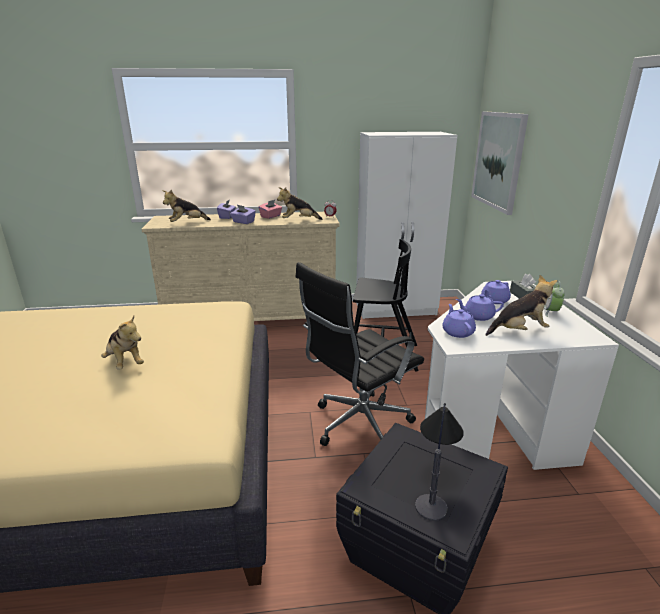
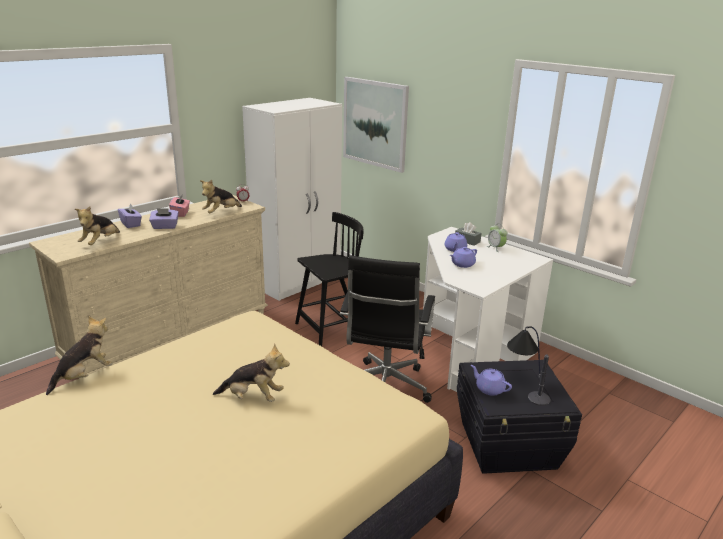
camera: 40 degrees left, 0 degrees up
purple teapot [443,304,476,338] -> purple teapot moved to [471,365,512,396]
plush toy [485,275,557,336] -> plush toy moved to [46,316,113,395]

